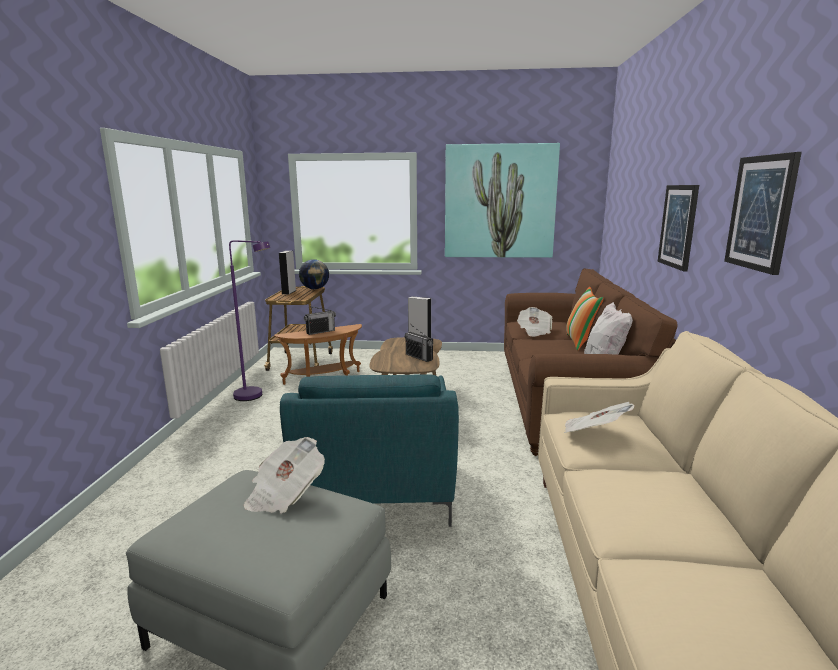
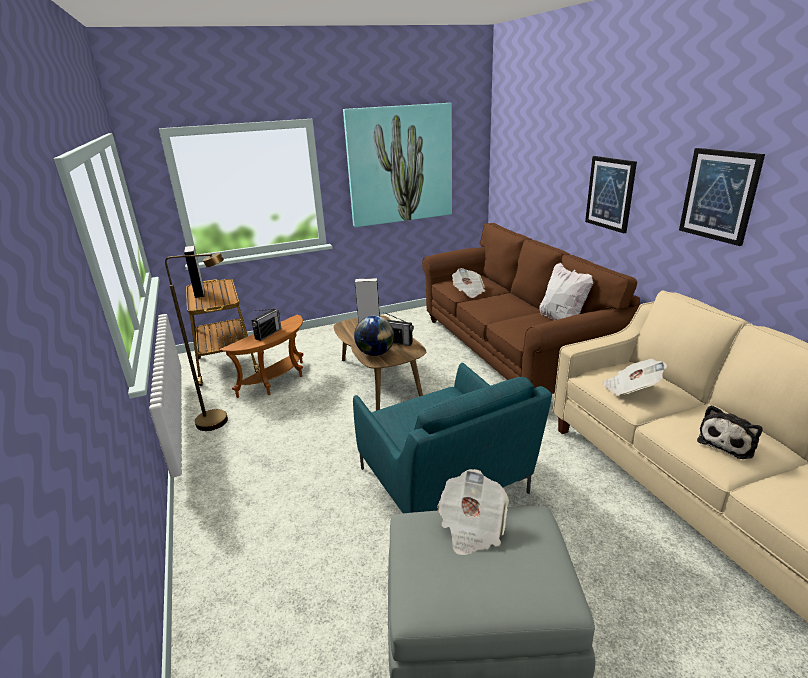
camera: 25 degrees left, 10 degrees up
purple floor lamp [229,240,270,401] -> brown floor lamp [165,253,228,431]
globe [299,259,329,289] -> globe moved to [354,316,394,356]
pillow [566,287,604,350] -> none
none -> plush toy [697,405,763,459]

